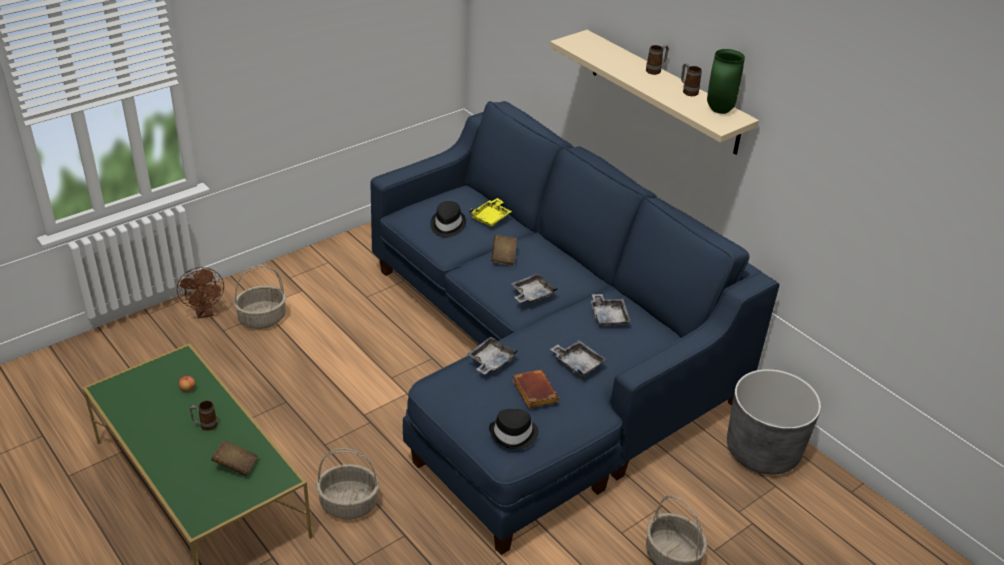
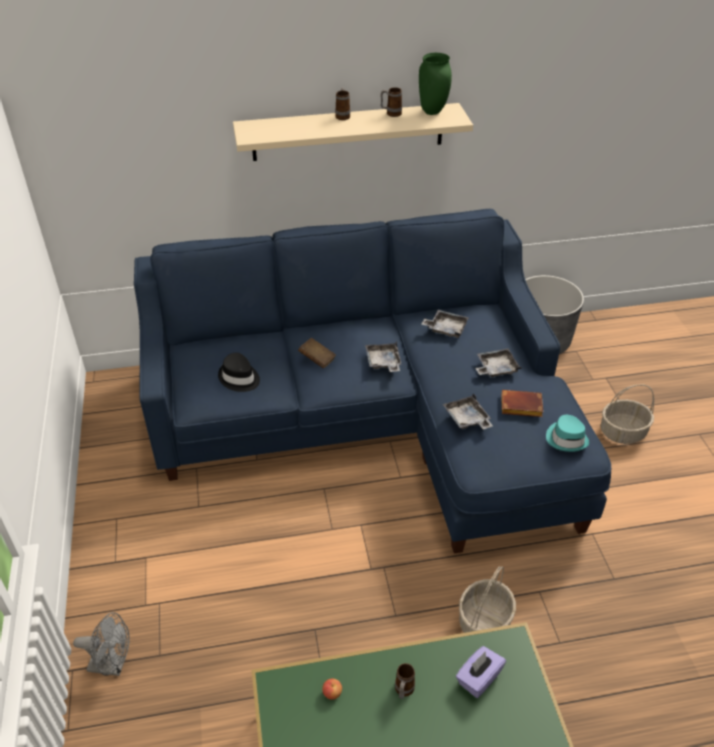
camera: 60 degrees left, 5 degrees up
brown fan [177,267,224,319] -> grey fan [73,612,130,676]
brown book [211,440,258,476] -> purple tissue box [456,646,506,698]
basket [234,265,286,329] -> none
yellow tray [469,198,512,226] -> none
black hat [489,409,539,449] -> turquoise hat [546,415,589,452]

